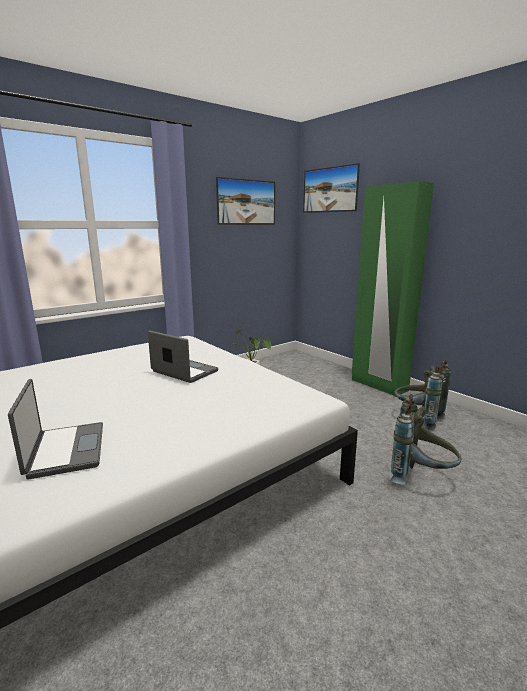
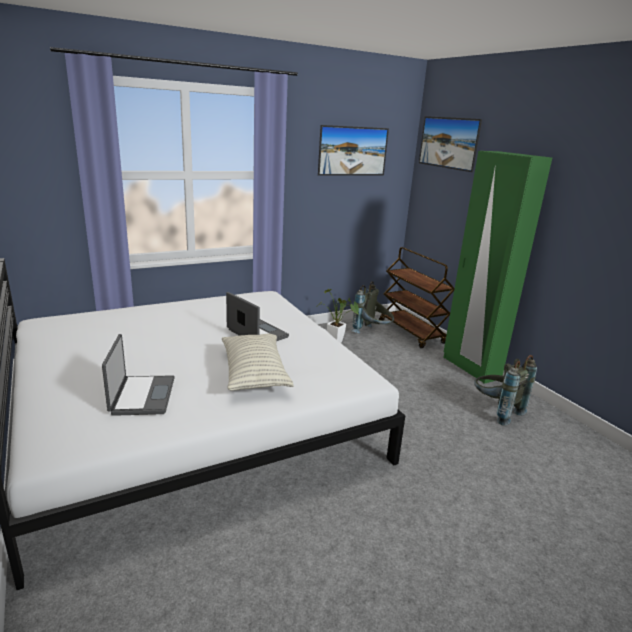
camera: 10 degrees right, 5 degrees up
grey backpack [389,394,461,485] -> grey backpack moved to [351,281,394,334]
none -> pillow [222,334,294,391]
none -> brown cart [379,247,455,348]

